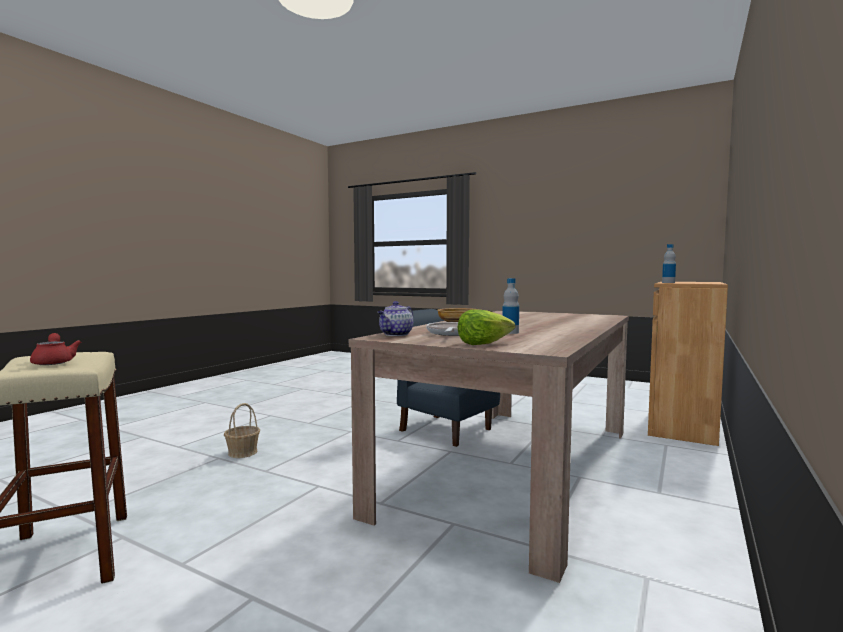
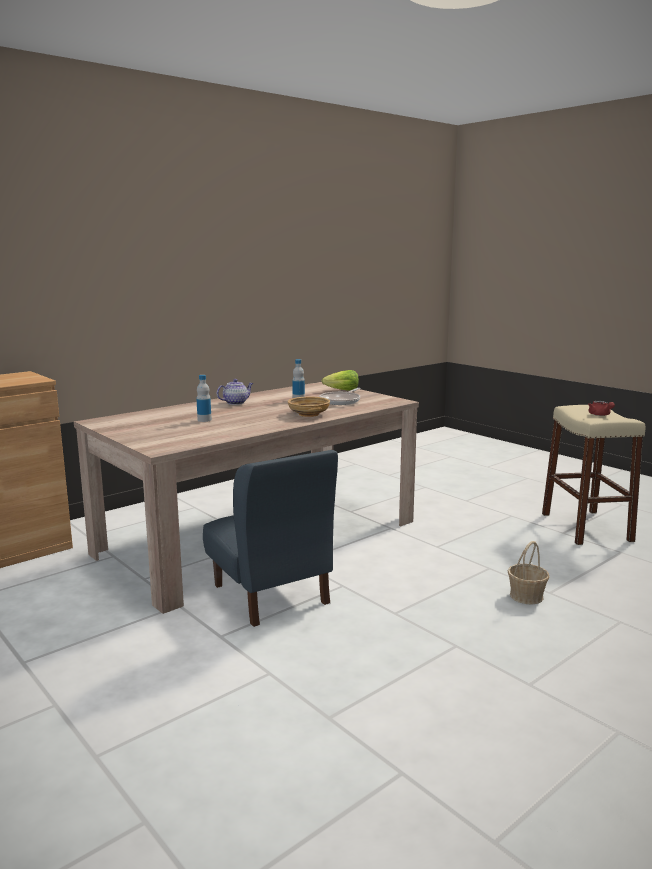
camera: 160 degrees left, 10 degrees up
teapot [378,301,413,336] -> teapot moved to [217,379,253,405]
bottle [662,244,676,283] -> bottle moved to [196,375,212,422]

